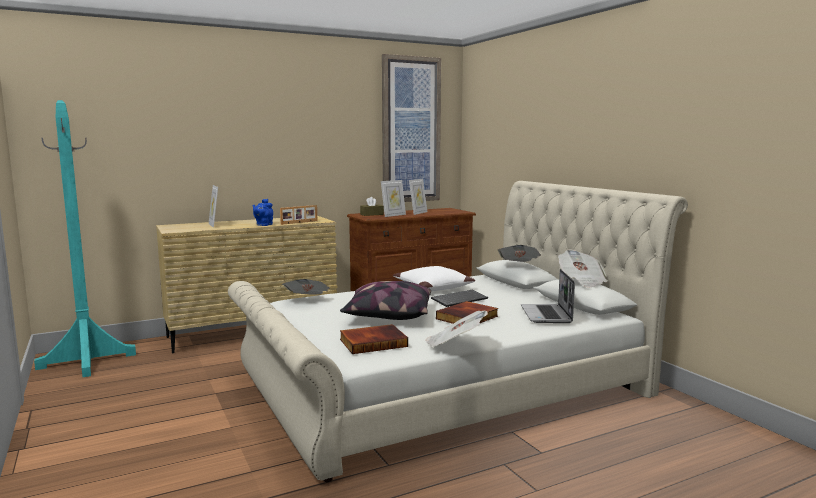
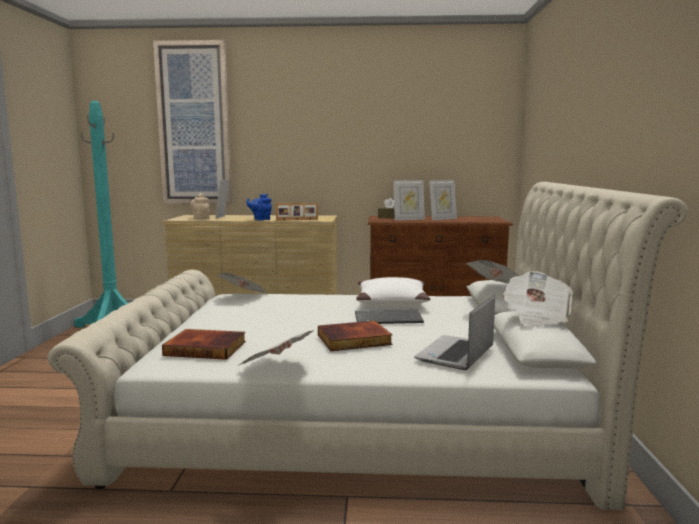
camera: 30 degrees right, 0 degrees up
pillow [340,281,431,320] -> none
picture [382,54,441,202] -> picture moved to [153,40,232,204]
none -> beige teapot [190,193,210,220]

